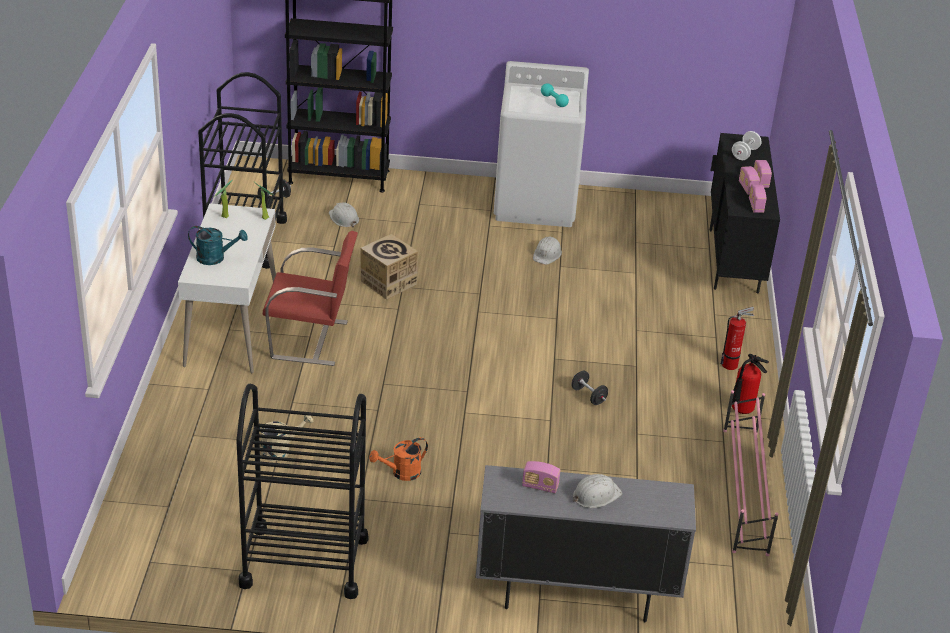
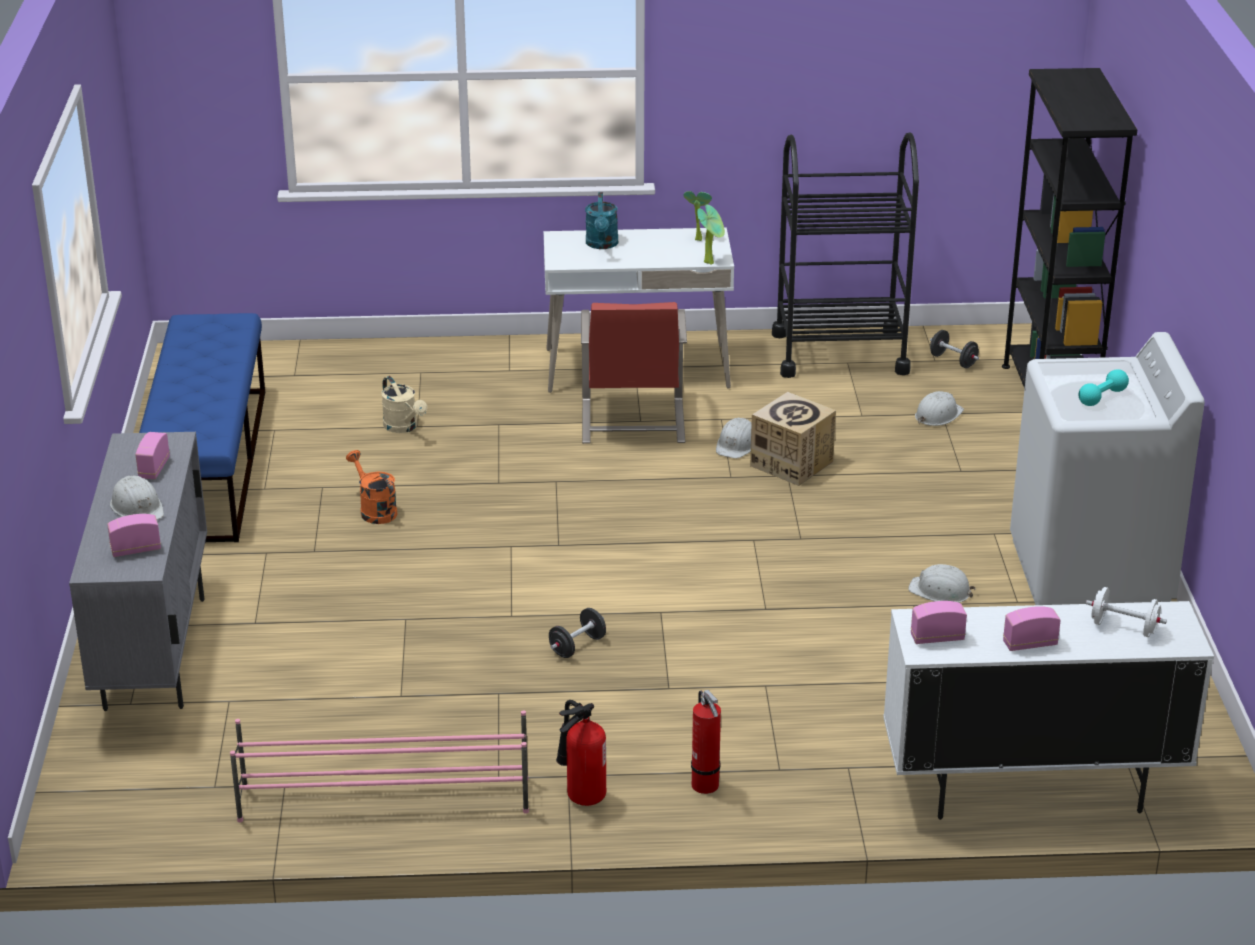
camera: 85 degrees right, 5 degrees down
black cart [236,384,368,599] -> blue bench [139,313,265,542]
black cabinet [709,133,780,294] -> white cabinet [883,601,1214,820]
radio [739,166,760,195] -> radio moved to [107,514,161,557]
none -> white hard hat [716,418,752,458]

